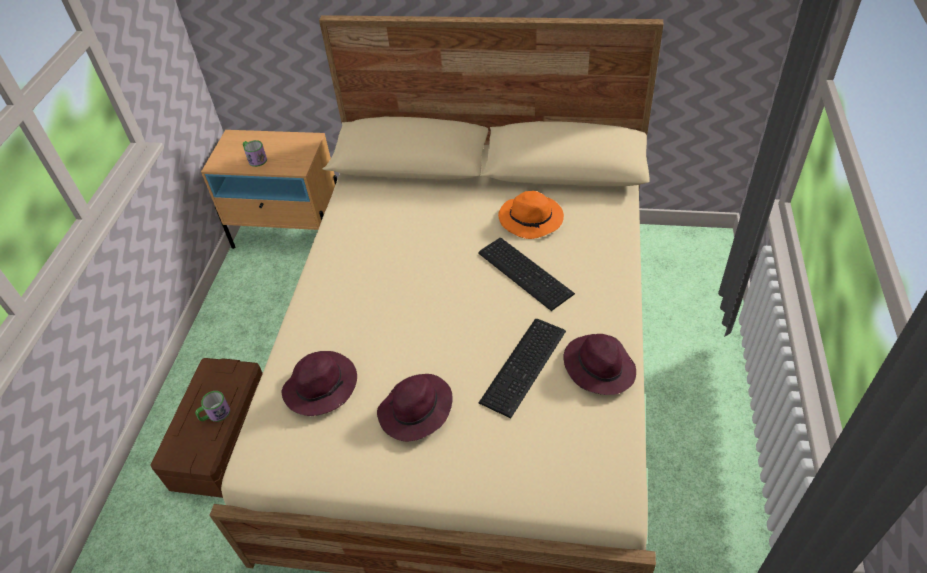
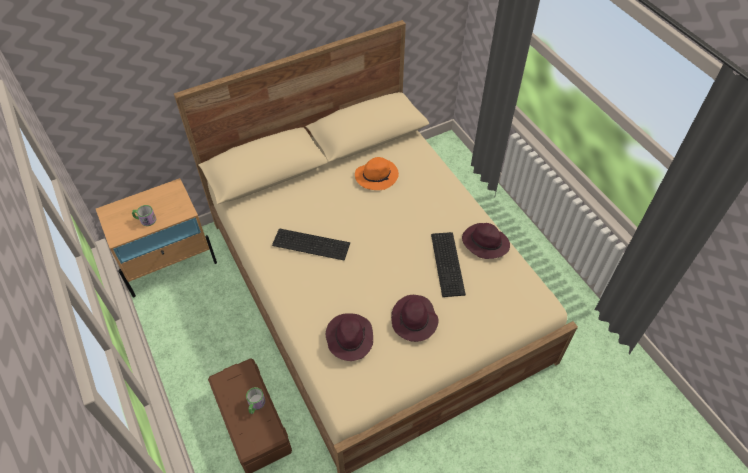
camera: 40 degrees left, 5 degrees up
keyboard [478,238,575,311] -> keyboard moved to [272,228,350,261]

